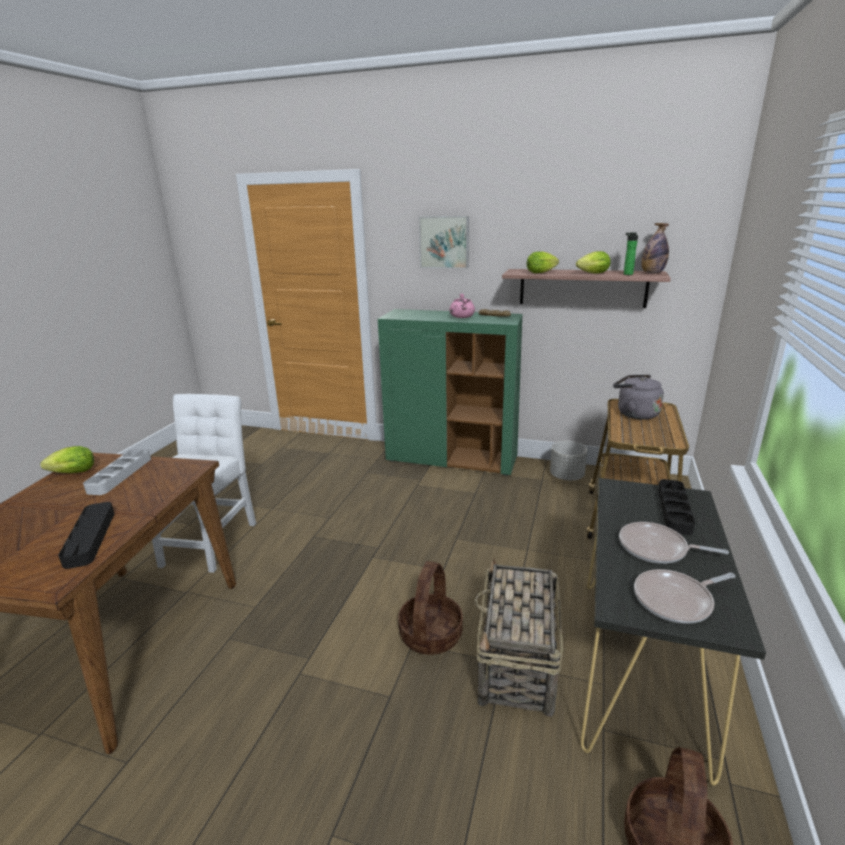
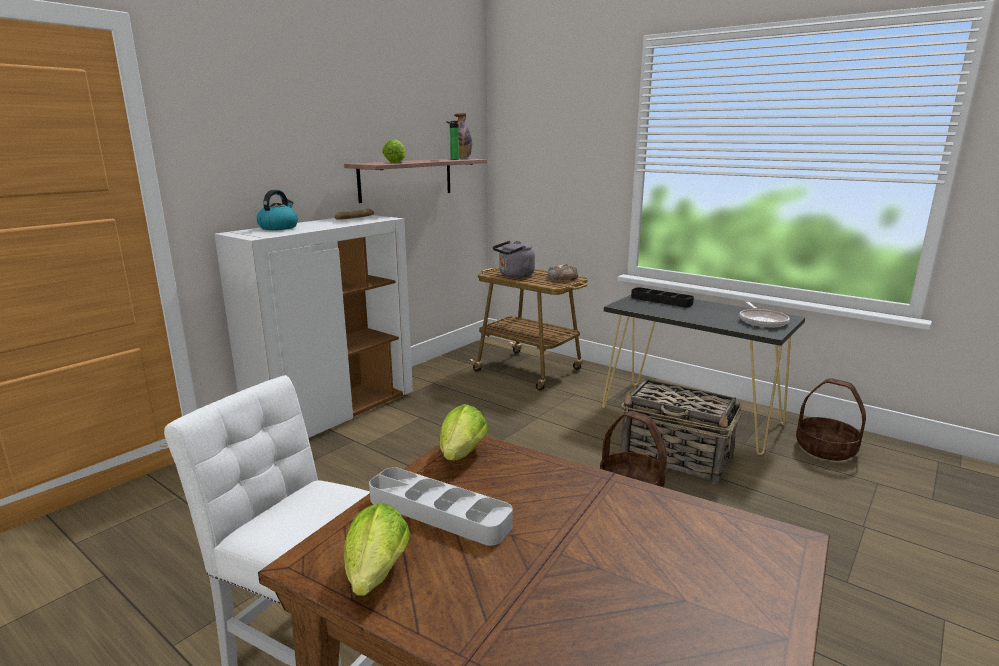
camera: 70 degrees left, 5 degrees down
black tray [58,502,114,569] -> none
green cabinet [378,309,522,476] -> white cabinet [214,215,413,438]
picture [419,216,469,269] -> none
pink cooking pot [450,293,475,318] -> none
grey planter [550,441,587,480] -> none
lettuce [576,251,610,273] -> lettuce moved to [440,404,488,460]
frying pan [619,522,729,564] -> none
none -> kettle [257,190,298,230]
none -> bread [547,263,578,281]

